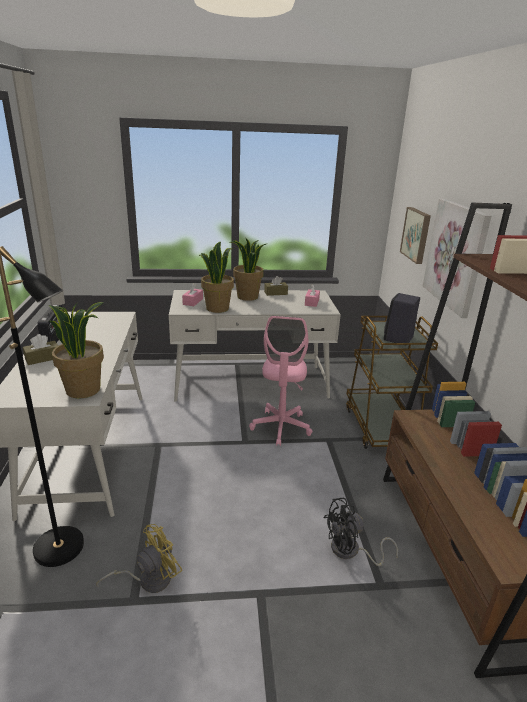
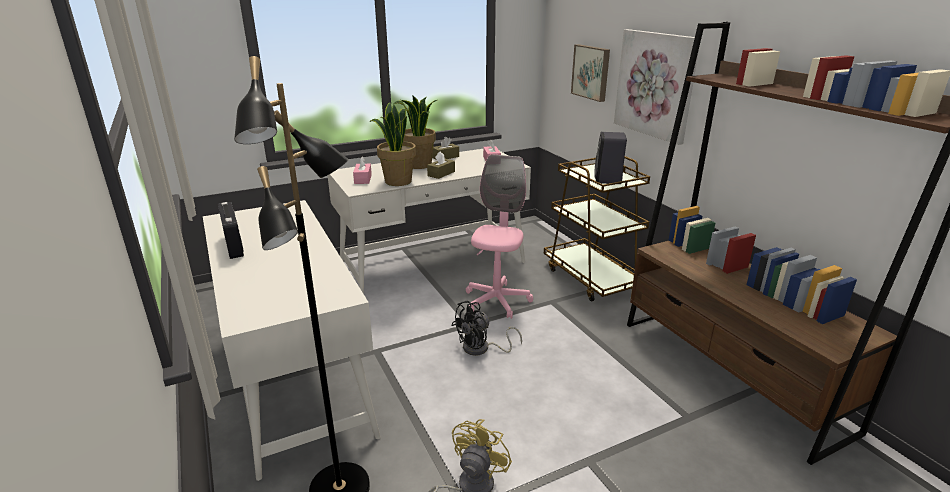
camera: 20 degrees left, 0 degrees up
brown tissue box [23,334,58,365] -> brown tissue box moved to [427,151,455,179]
potted plant [49,302,104,399] -> none
pink office chair [249,316,312,446] -> pink office chair turned 150 degrees counterclockwise [466,154,533,319]
black fan [323,498,398,566] -> black fan moved to [451,301,522,356]

